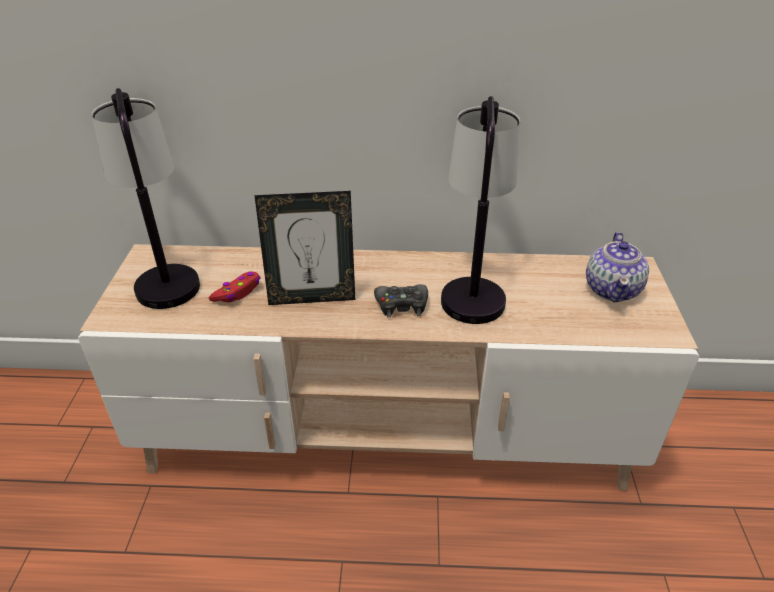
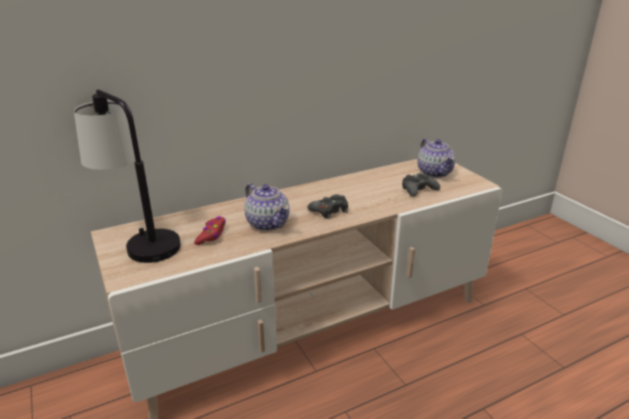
camera: 30 degrees left, 10 degrees down
picture frame [254,191,355,305] -> teapot [245,183,290,231]
table lamp [441,96,520,324] -> none
none -> black game controller [402,173,440,197]

